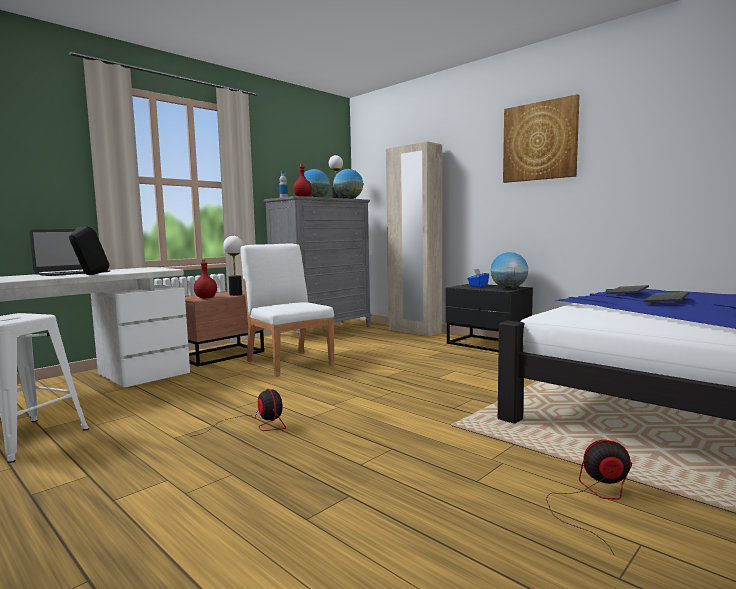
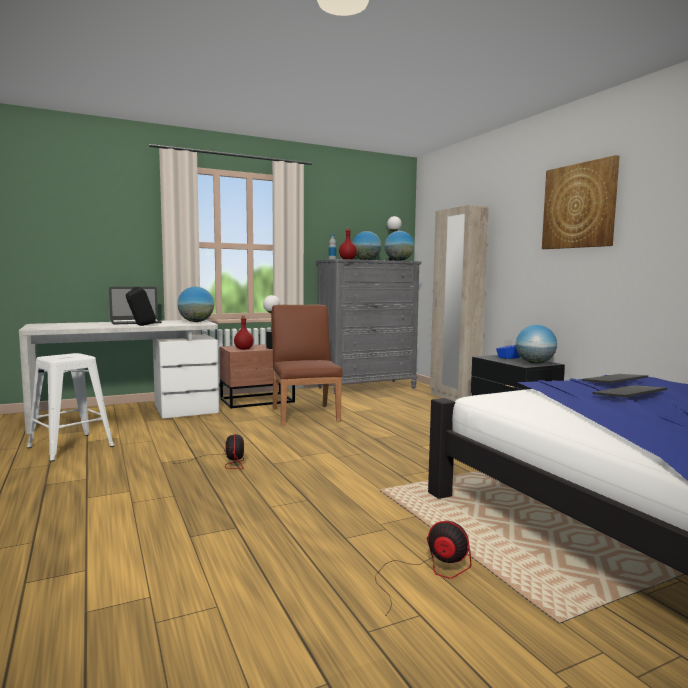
camera: 20 degrees right, 0 degrees up
white chair [240,244,335,377] -> brown chair [272,305,342,426]
none -> globe [177,287,214,322]

